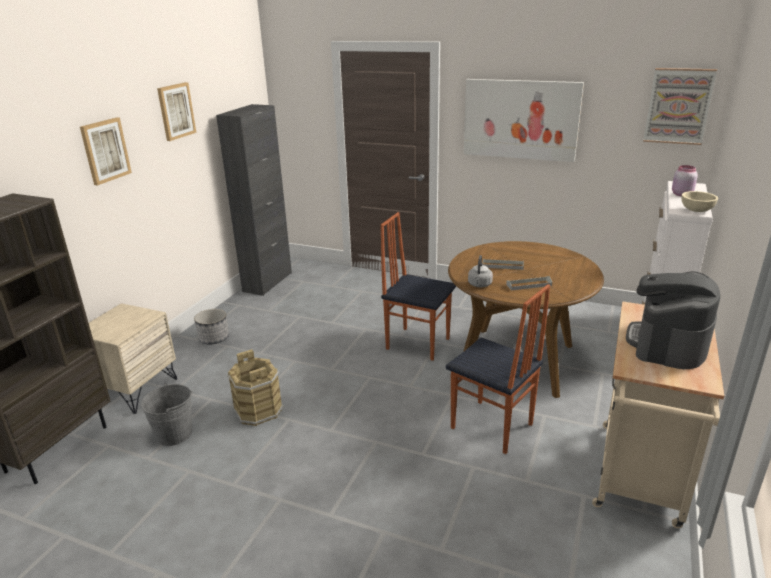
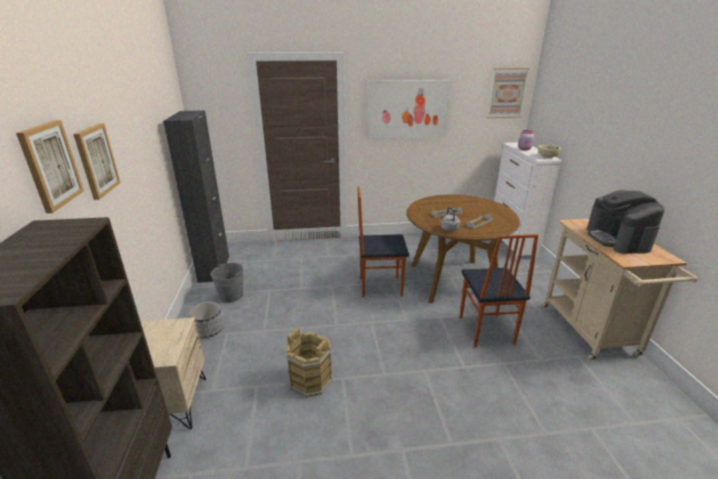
camera: 30 degrees left, 0 degrees up
grey bucket [141,383,193,446] -> grey bucket moved to [211,263,244,303]
picture [157,82,197,141] -> picture moved to [16,120,84,213]
chair [446,284,550,454] -> chair turned 75 degrees clockwise [460,234,539,347]

